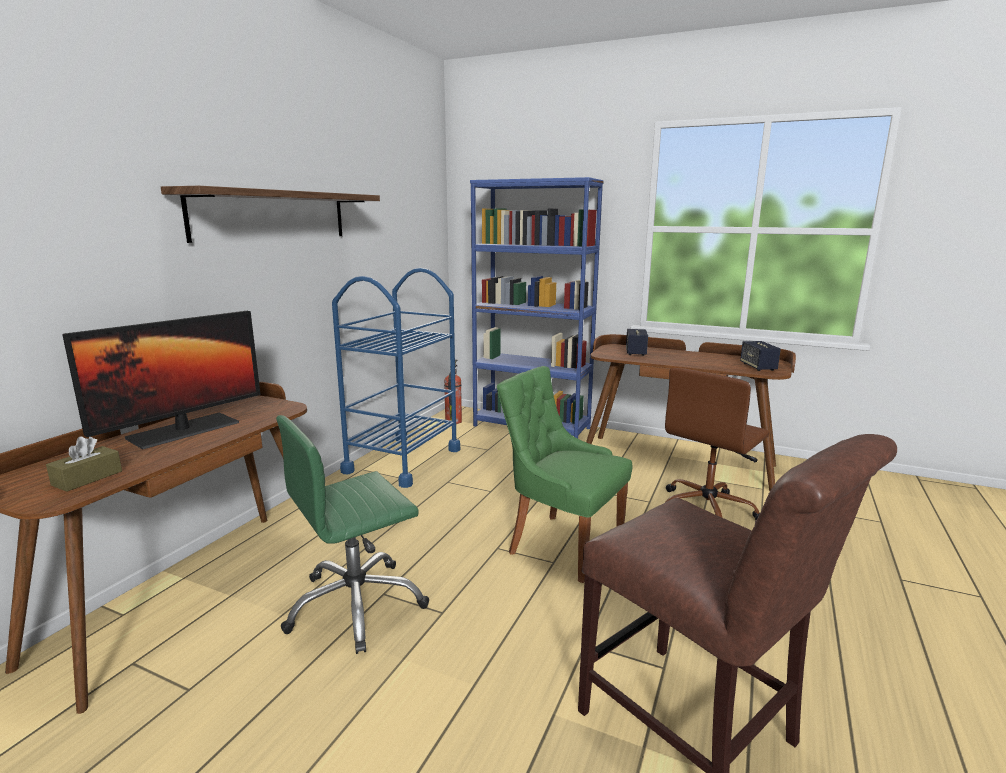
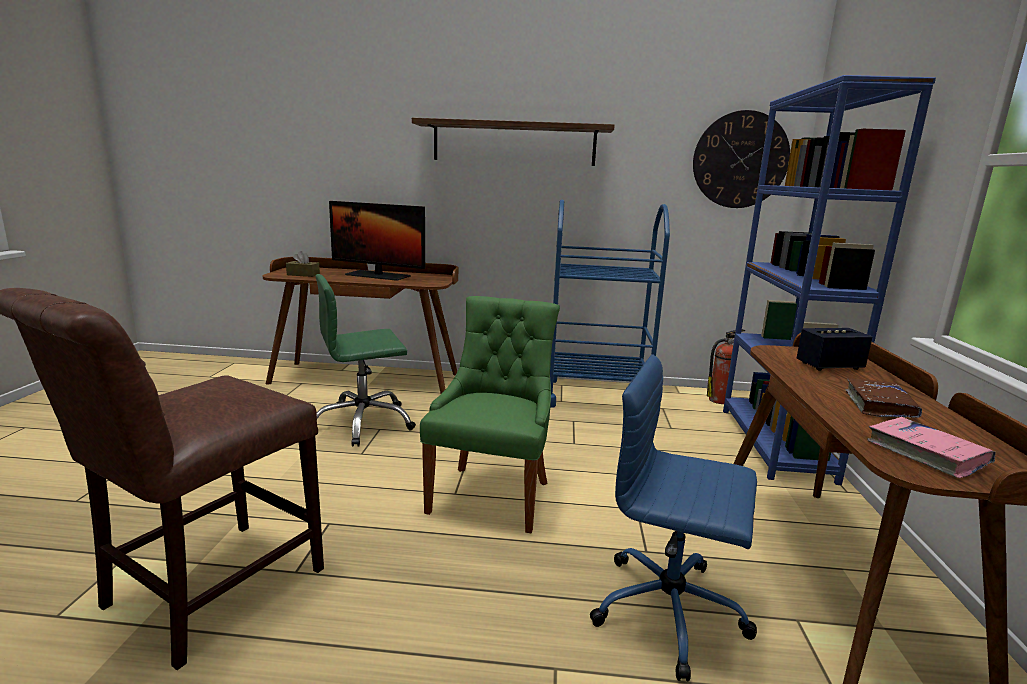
camera: 70 degrees right, 0 degrees up
green office chair [276,415,429,654] -> green office chair turned 60 degrees counterclockwise [316,274,416,447]
brown office chair [665,368,769,520] -> blue office chair [590,354,757,682]
speaker [740,341,781,371] -> pink book [867,417,996,478]
none -> wall clock [693,110,790,208]
none -> brown book [845,378,922,418]

